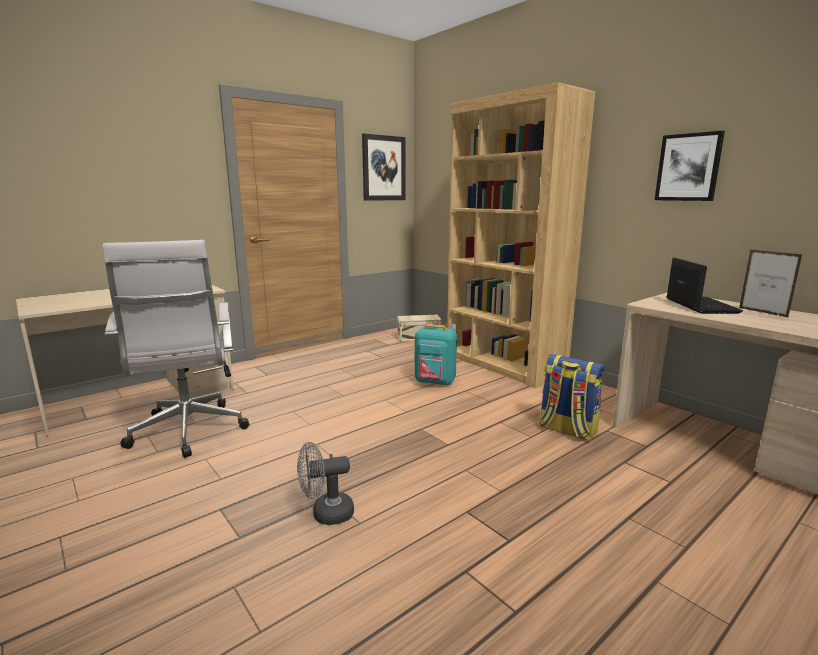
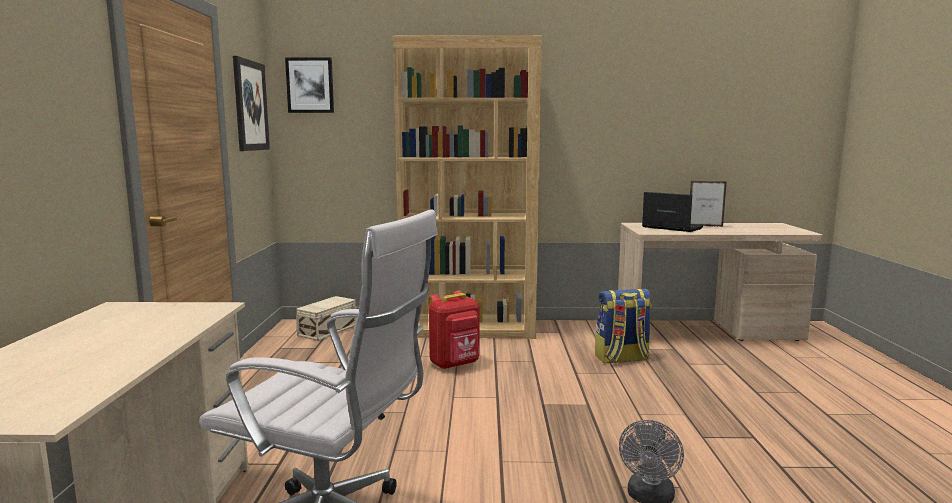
camera: 50 degrees left, 5 degrees down
turquoise backpack [415,322,457,386] -> red backpack [429,291,480,369]
picture [655,131,725,201] -> picture moved to [285,58,334,113]

